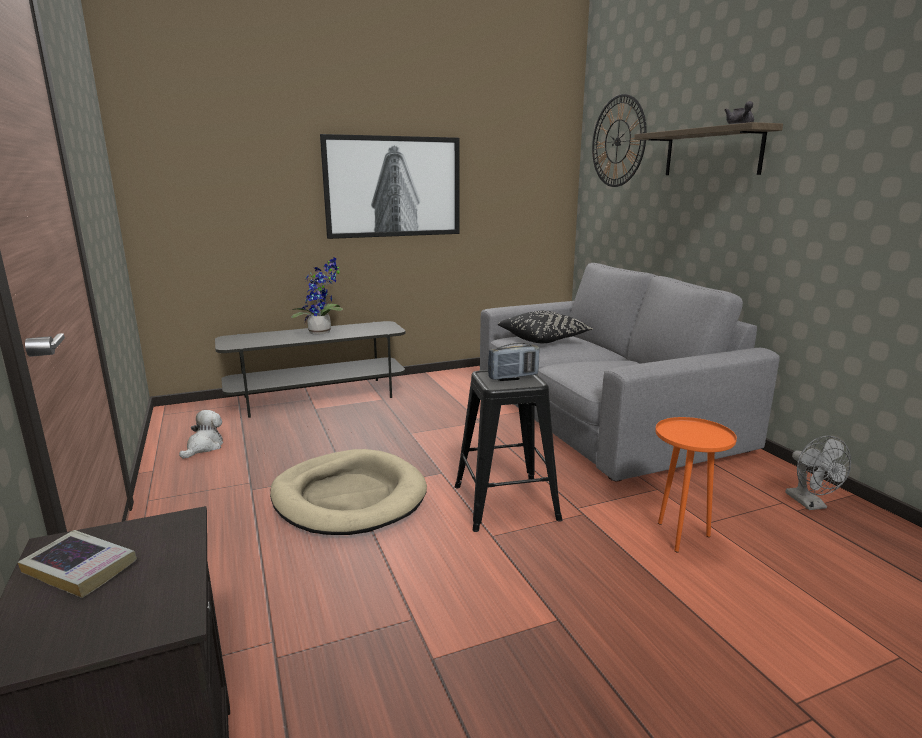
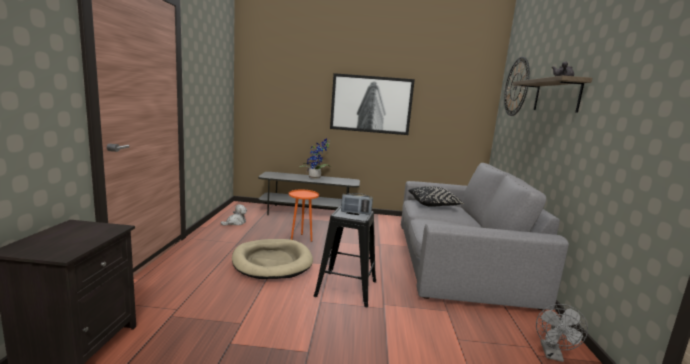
camera: 25 degrees right, 5 degrees down
book [17,530,137,598] -> none
orange side table [655,417,737,552] -> orange side table moved to [289,190,319,242]

